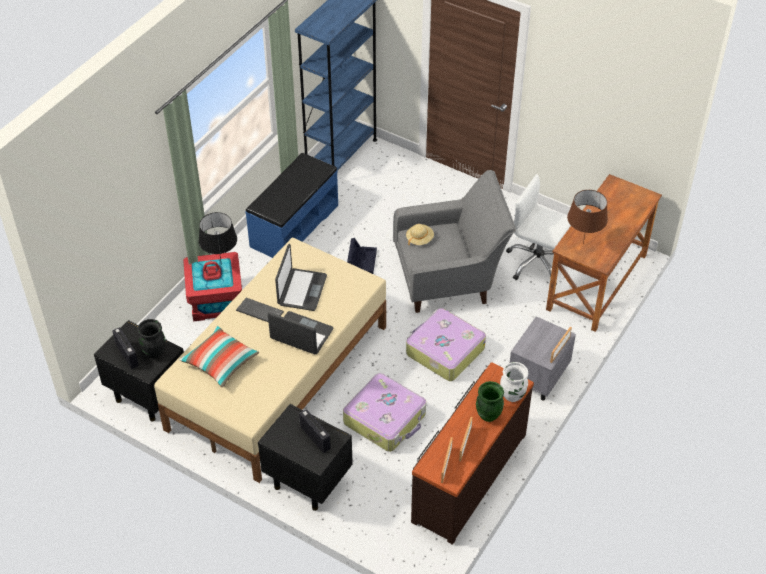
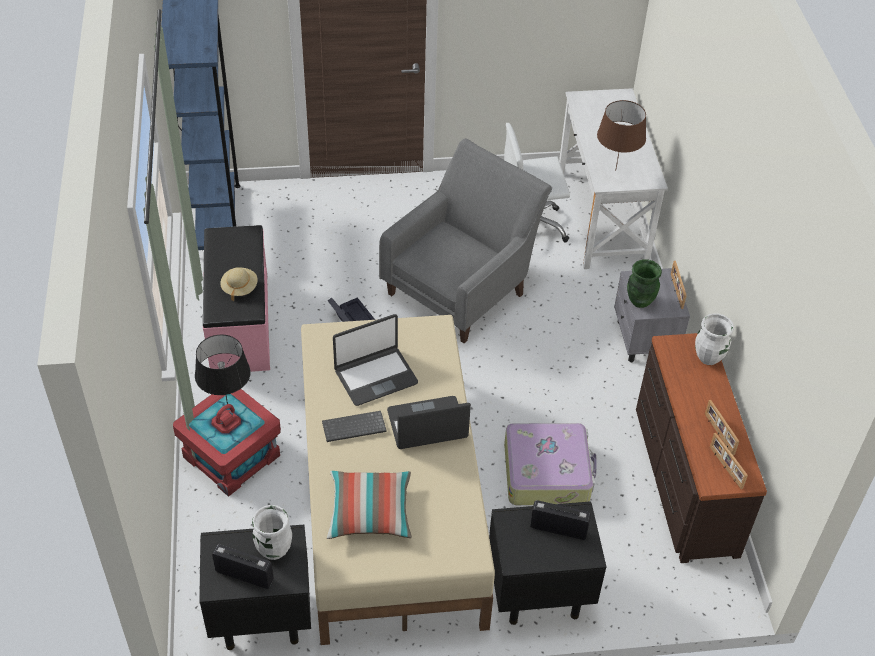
camera: 40 degrees left, 0 degrees up
black vase [137,319,165,358] -> white vase [252,505,292,560]
blue bench [245,153,338,258] -> pink bench [203,225,270,372]
laptop [275,244,327,311] -> laptop turned 90 degrees clockwise [333,314,418,406]
beige hat [406,224,434,245] -> beige hat moved to [220,267,258,301]
suitcase [406,308,486,381] -> none
green vase [476,381,504,422] -> green vase moved to [627,259,662,308]
brown desk [546,174,662,332] -> white desk [559,88,668,269]

